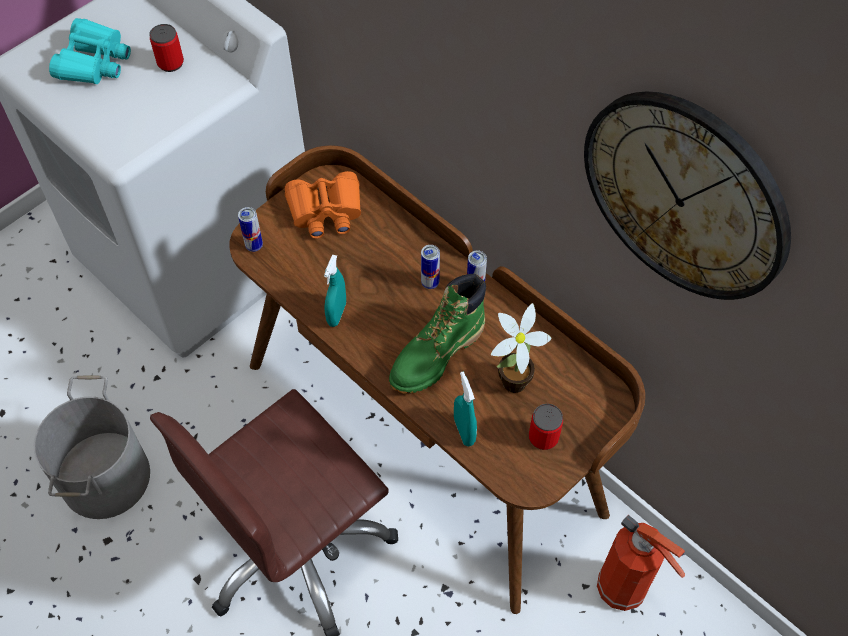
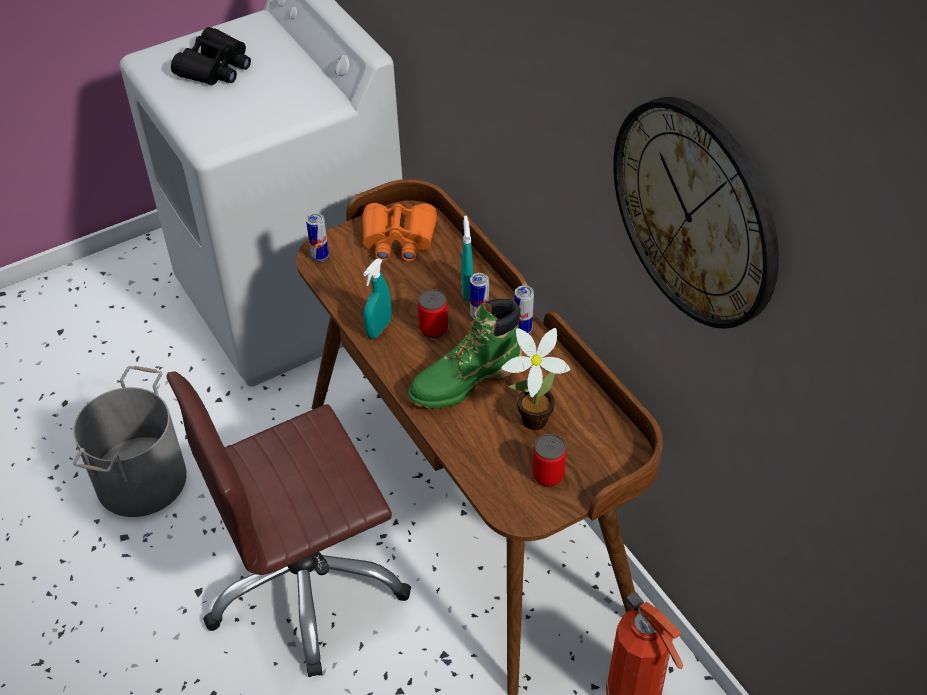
camera: 15 degrees right, 10 degrees down
turquoise binoculars [49,18,131,84] -> black binoculars [171,27,251,86]
can [149,24,184,72] -> can moved to [418,289,448,338]
turquoise spray bottle [454,372,477,447] -> turquoise spray bottle moved to [461,216,473,301]

